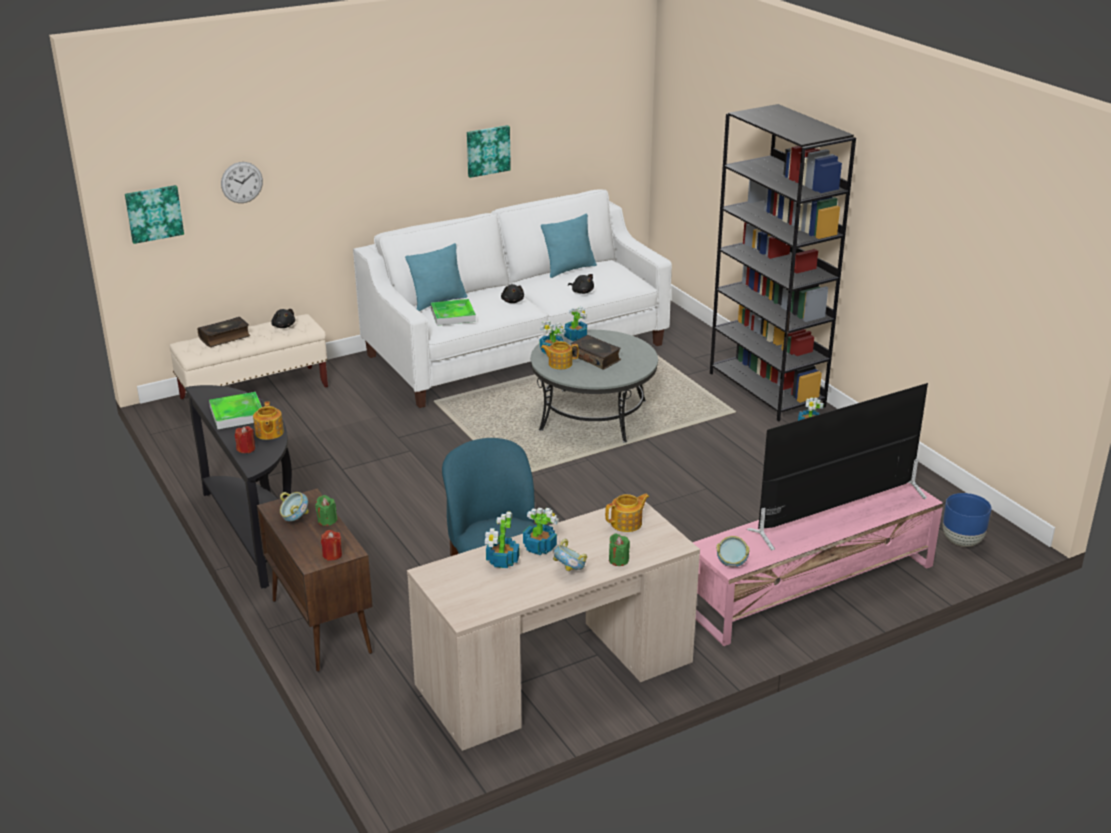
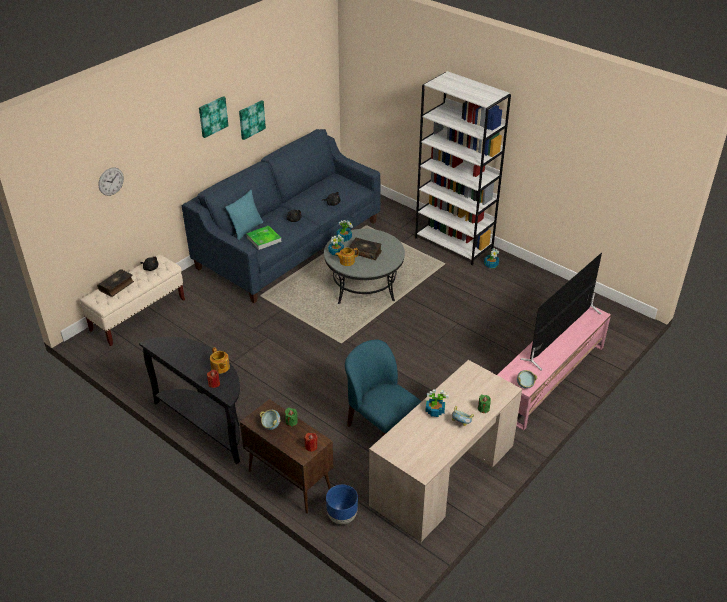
camera: 20 degrees left, 10 degrees up
picture [125,185,184,244] -> picture moved to [199,96,229,138]
tray [209,392,262,429] -> none
white sofa [353,189,672,408] -> blue sofa [182,129,380,303]
potted plant [485,511,519,568] -> none
turquoise pillow [541,214,597,278] -> none
teapot [605,494,649,532] -> none
black bookcase [710,104,856,422] -> white bookcase [415,71,511,266]
blue planter [943,493,992,547] -> blue planter moved to [326,485,358,524]

